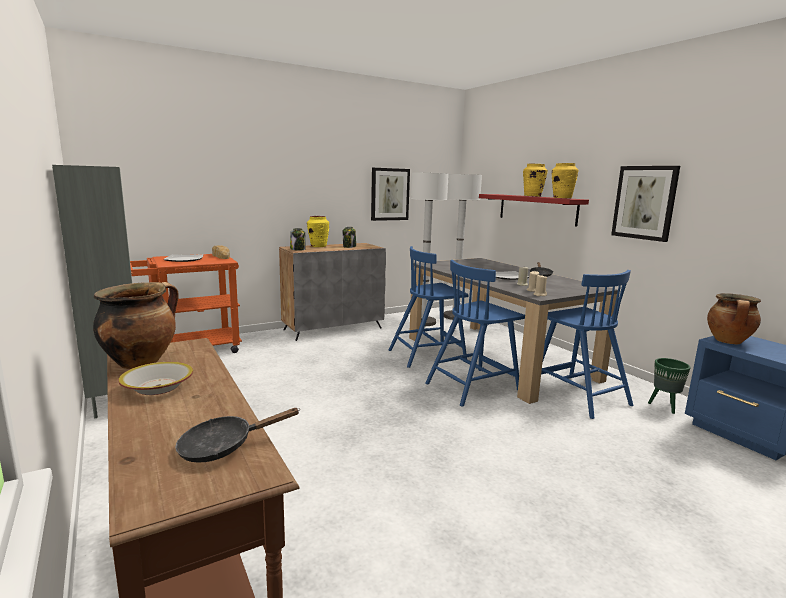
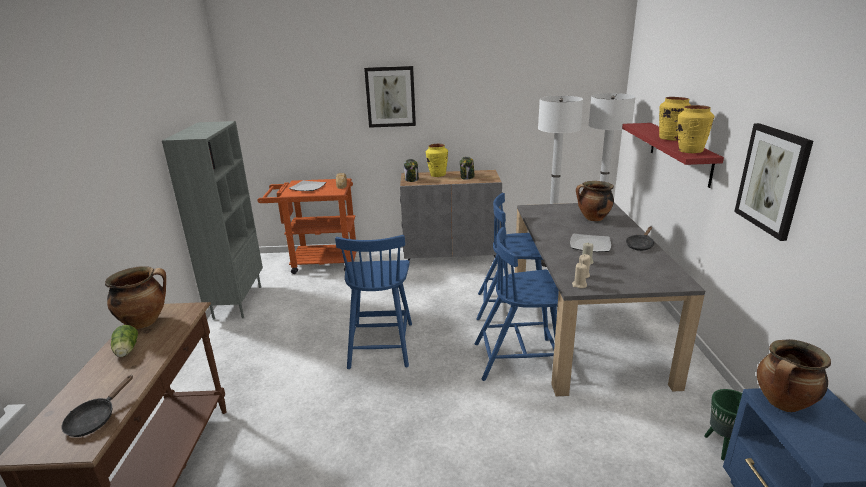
camera: 30 degrees right, 10 degrees up
bowl [118,362,193,395] -> lettuce [111,325,138,357]
black frying pan [175,408,299,462] -> black frying pan turned 75 degrees counterclockwise [61,375,133,437]
picture [371,168,410,221] -> picture moved to [364,66,416,128]
blue chair [541,270,633,419] -> blue chair moved to [335,235,412,369]
none -> cooking pot [576,181,614,221]

